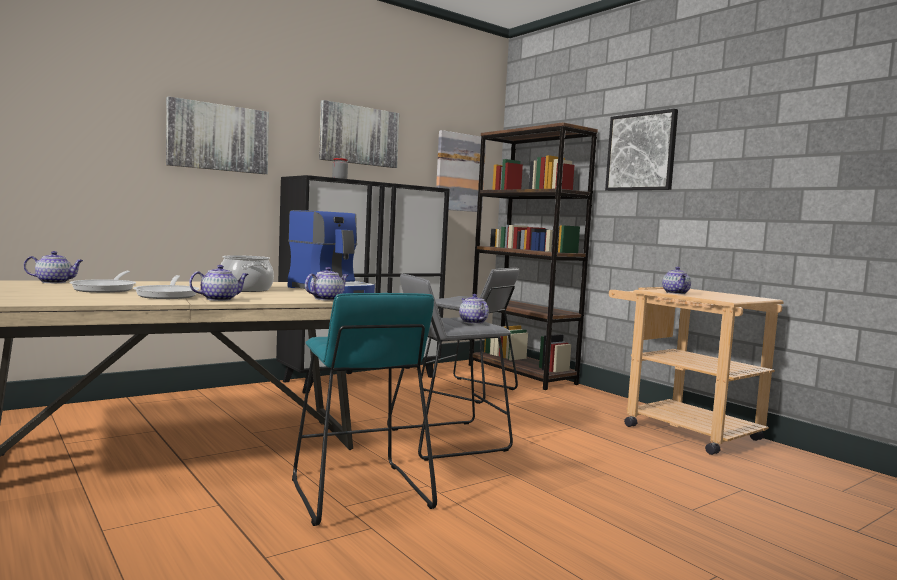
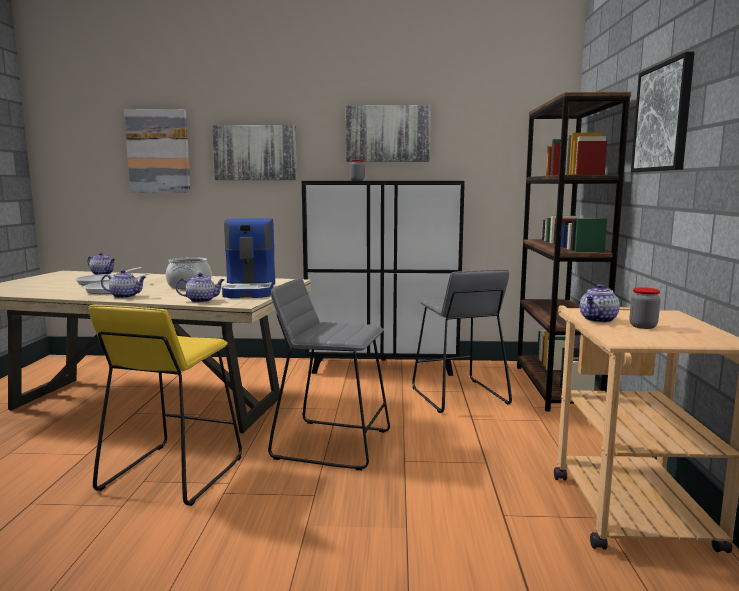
camera: 40 degrees right, 5 degrees up
turquoise stool [292,293,437,526] -> yellow stool [89,304,242,506]
picture [436,130,486,212] -> picture moved to [124,109,191,193]
teapot [459,294,489,324] -> none
none -> jar [629,287,661,329]

